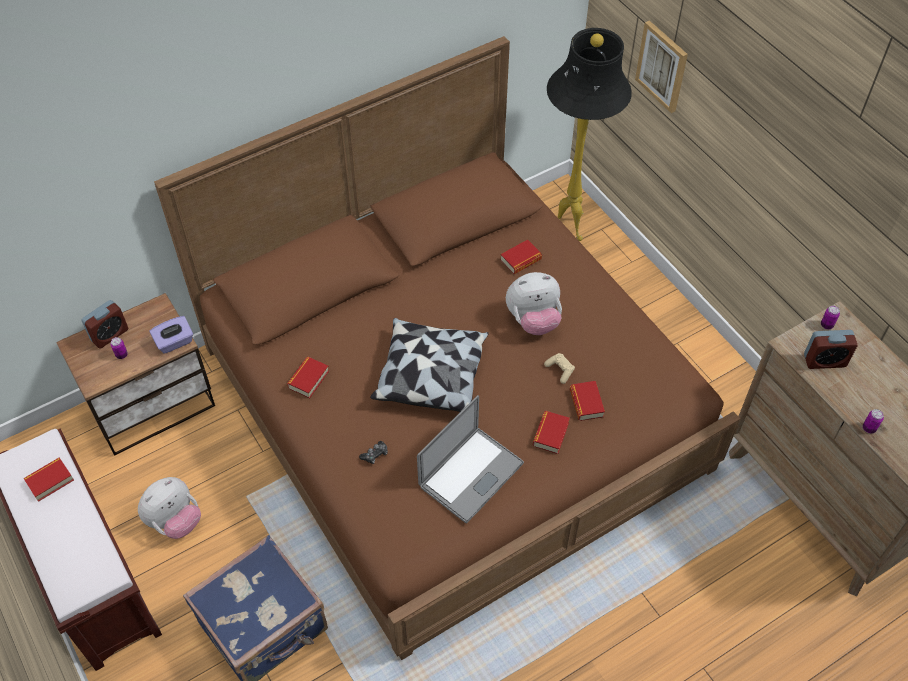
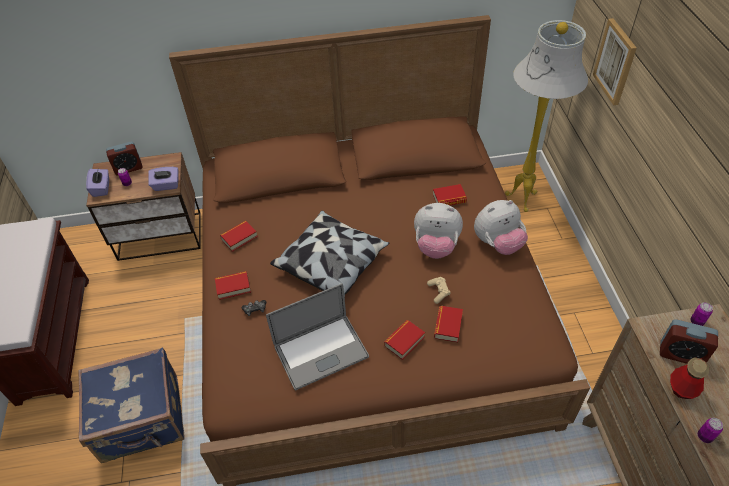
camera: 25 degrees right, 5 degrees down
book [23,457,74,502] -> book moved to [215,271,251,300]
plush toy [138,477,201,539] -> plush toy moved to [474,200,528,255]
black floor lamp [547,28,632,241] -> white floor lamp [505,20,588,212]
none -> purple tissue box [86,169,109,197]
none -> bottle [670,357,709,399]

